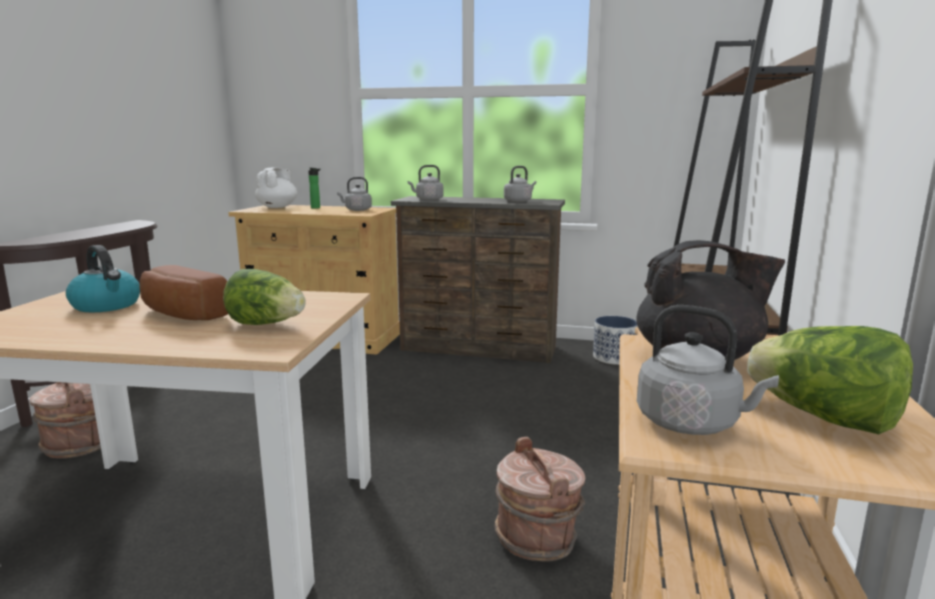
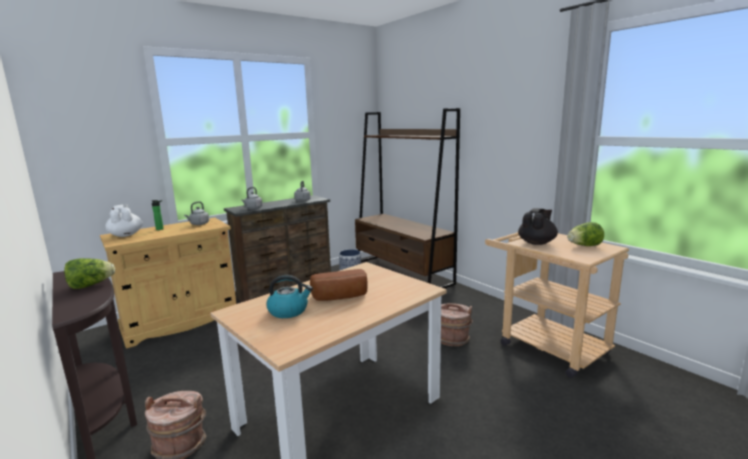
camera: 50 degrees left, 0 degrees up
lettuce [223,269,306,325] -> lettuce moved to [64,258,115,289]
grey kettle [637,305,779,435] -> none

